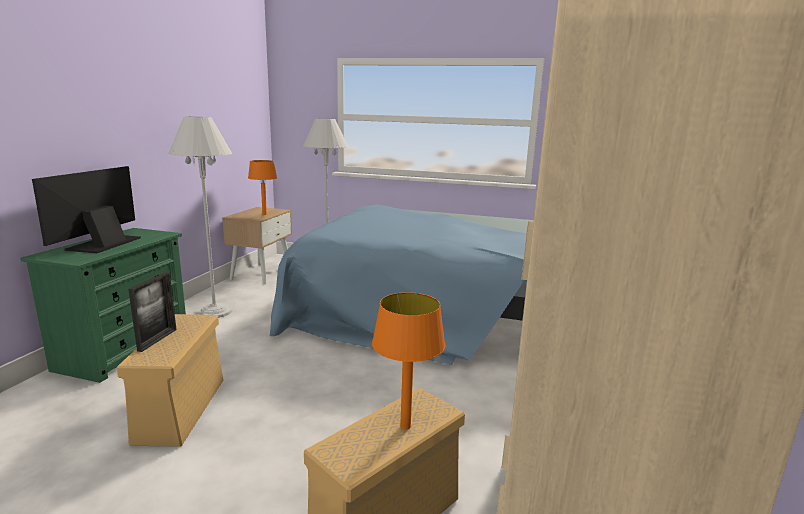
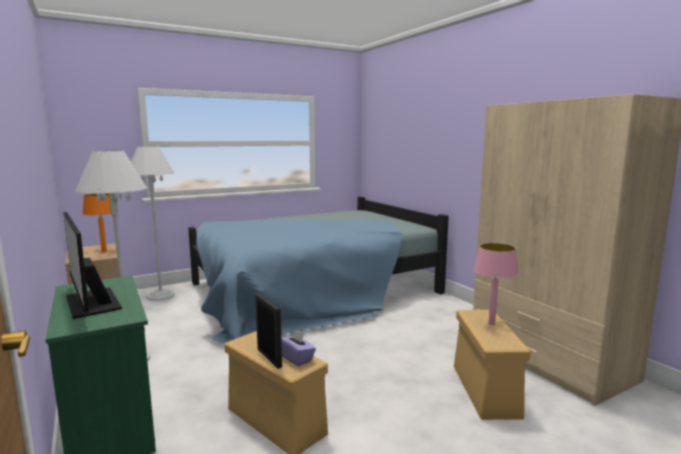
camera: 45 degrees left, 5 degrees down
orange table lamp [372,292,446,430] -> pink table lamp [474,243,519,325]
none -> purple tissue box [281,330,316,366]

